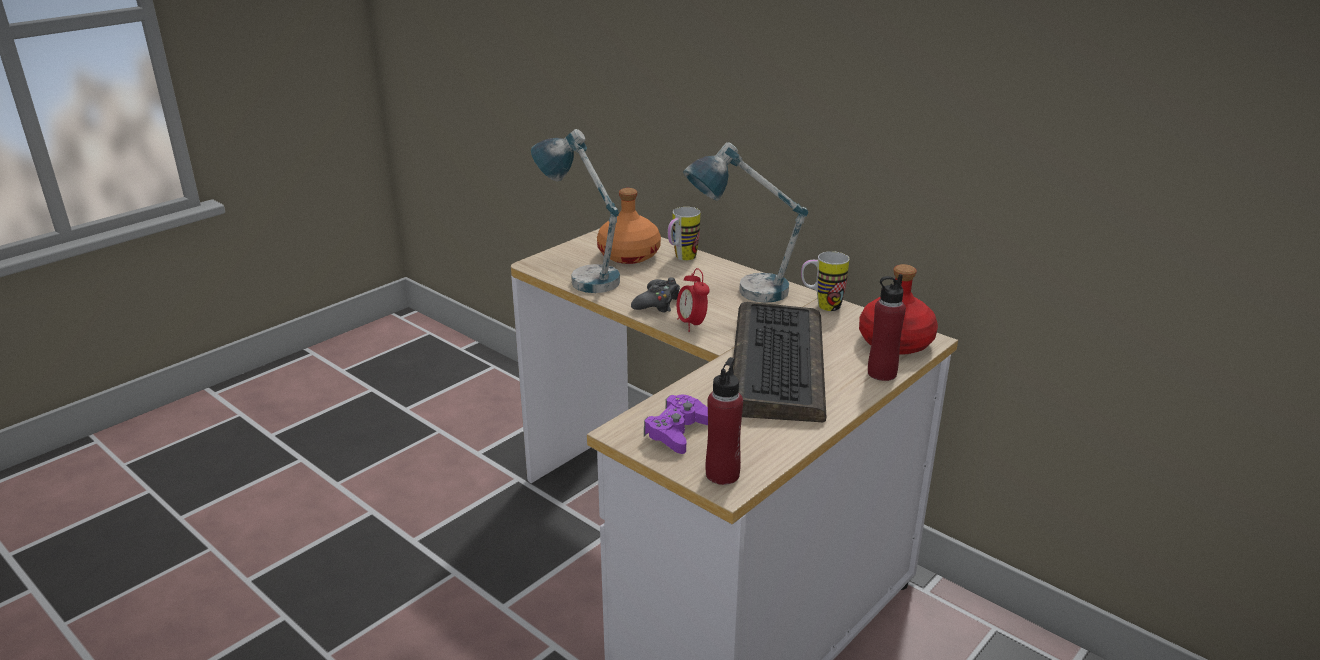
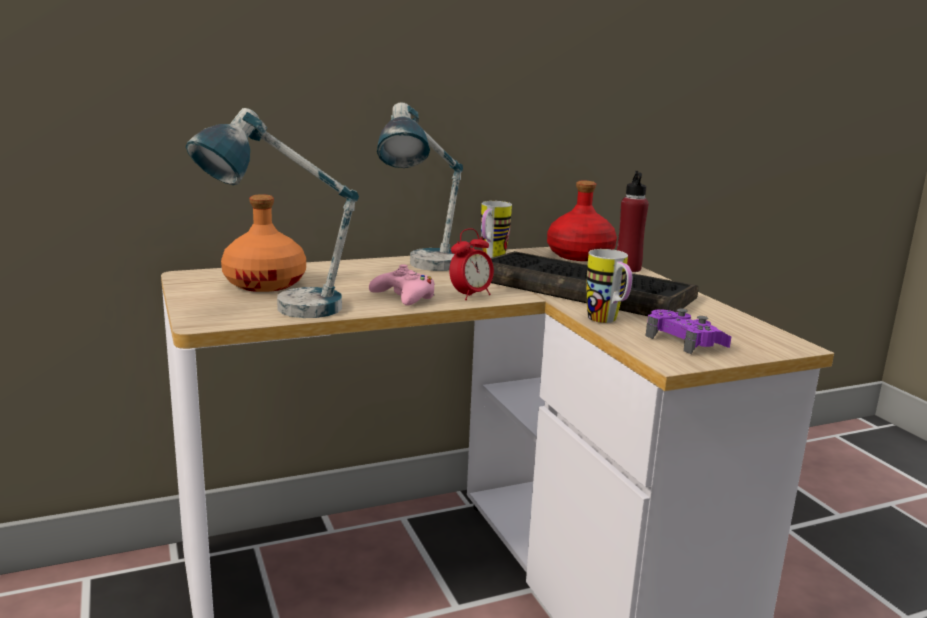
camera: 65 degrees left, 10 degrees down
black game controller [631,277,680,312] -> pink game controller [369,264,435,306]
mug [668,207,700,261] -> mug moved to [586,249,632,323]
alarm clock [677,268,710,332] -> alarm clock turned 45 degrees counterclockwise [449,228,494,300]
red bottle [706,357,743,485] -> none

